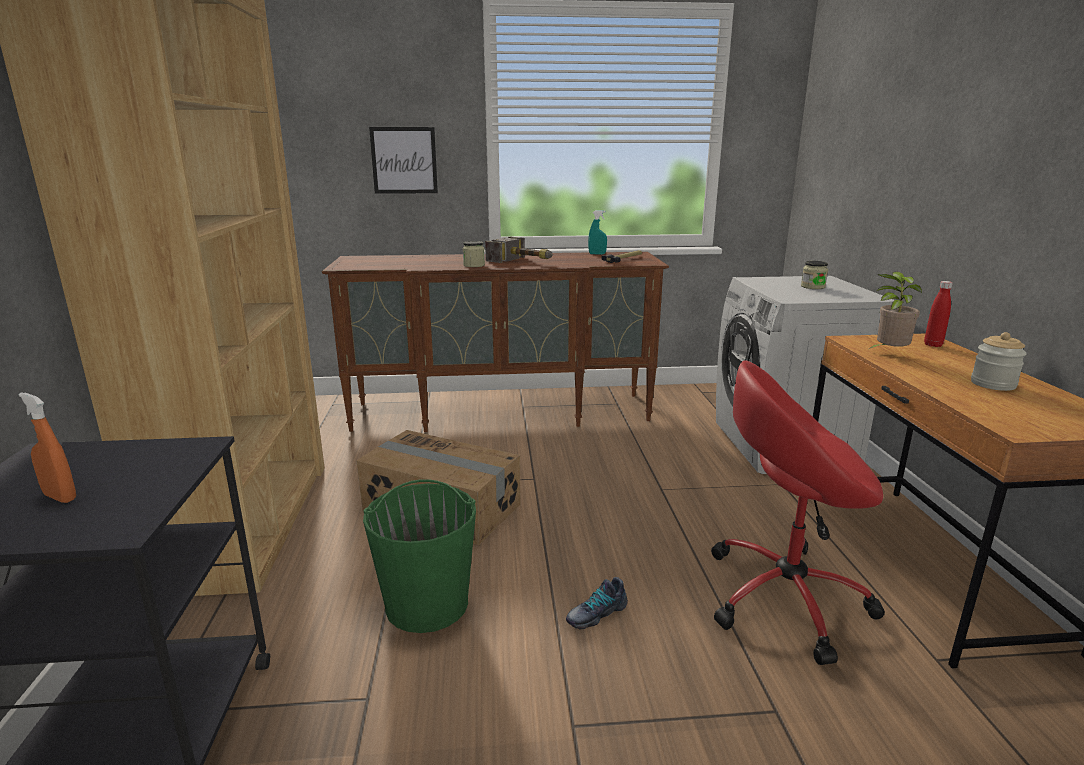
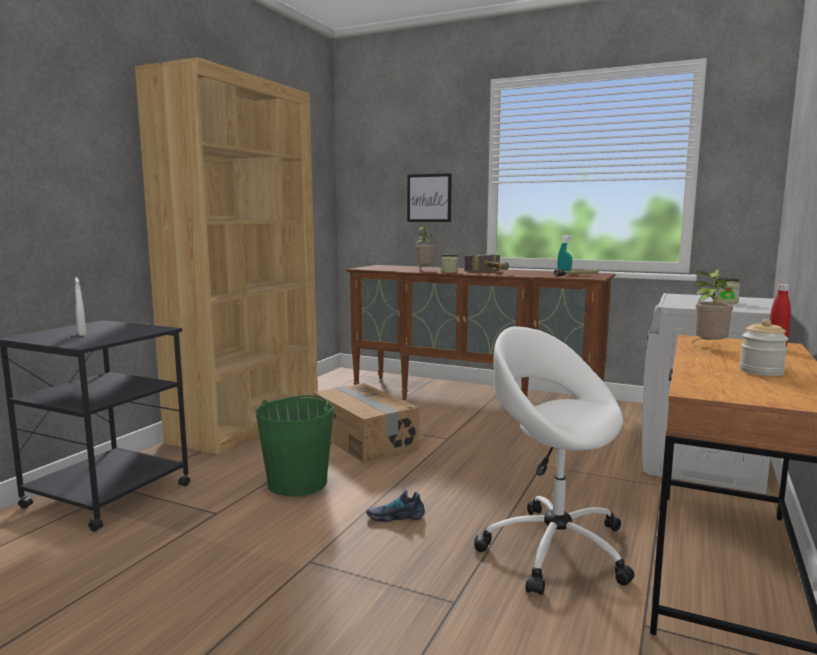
camera: 30 degrees right, 10 degrees down
orange spray bottle [19,392,76,503] -> white spray bottle [75,277,87,336]
red office chair [711,360,885,665] -> white office chair [474,326,635,595]
none -> potted plant [416,227,435,269]

